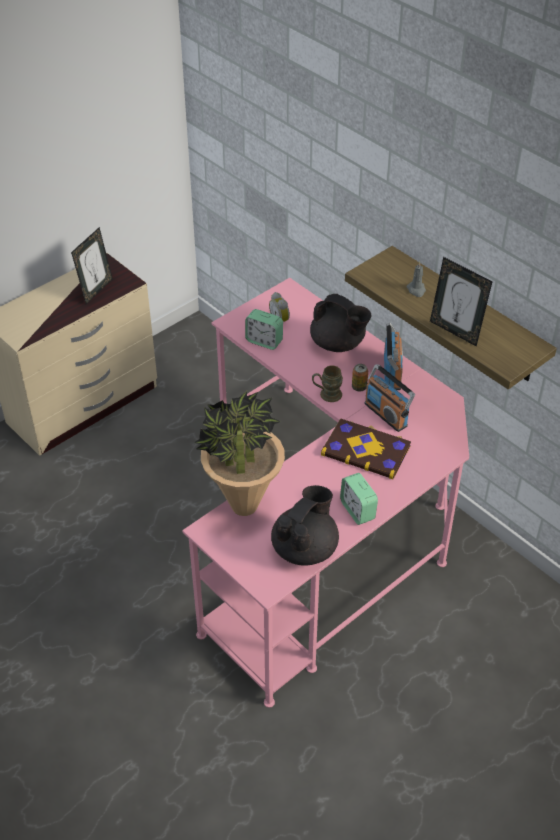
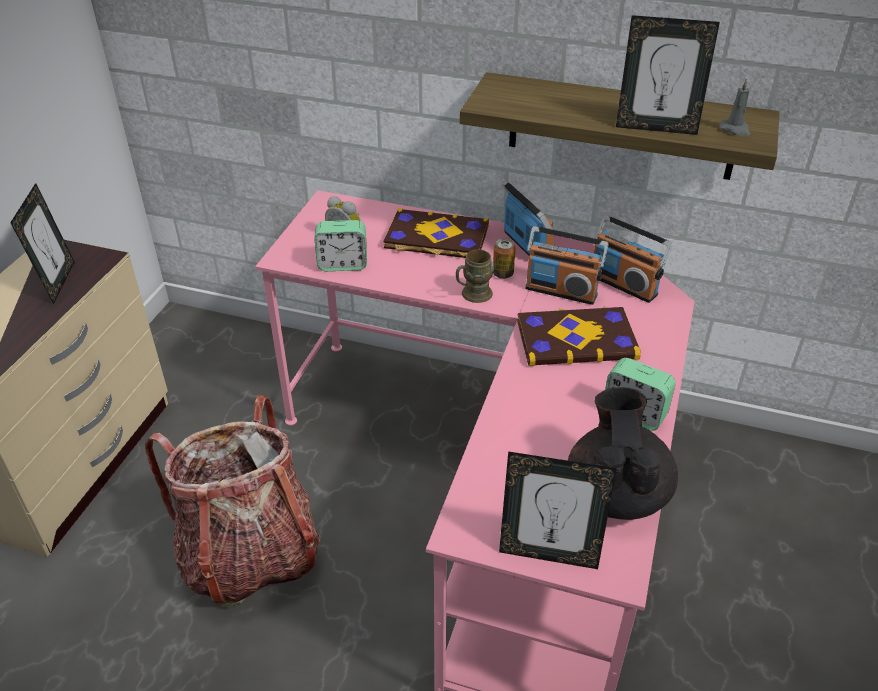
camera: 30 degrees left, 5 degrees down
potted plant [194,391,285,516] -> none
black teapot [310,294,372,352] -> book [383,208,489,258]
grey candle [406,261,426,297] -> grey candle moved to [719,79,751,136]
none -> backpack [145,395,320,608]
none -> picture frame [499,451,617,569]
none -> radio [594,215,673,303]

